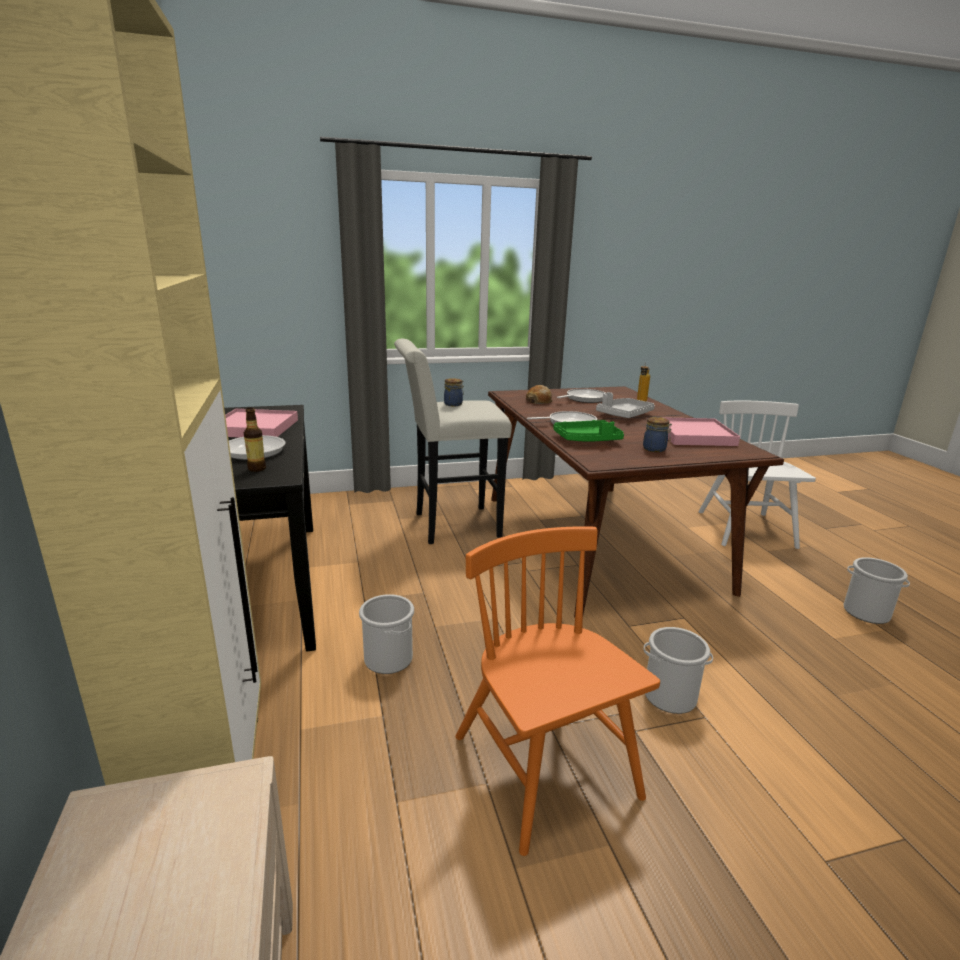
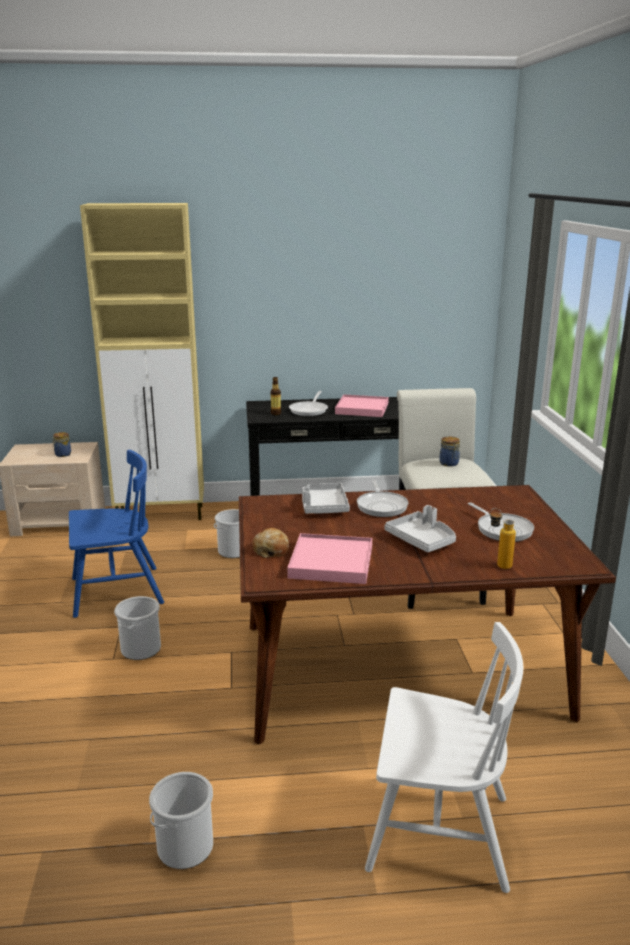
camera: 100 degrees right, 0 degrees up
orange chair [455,526,660,856] -> blue chair [69,450,164,618]
bread [526,385,552,404] -> bread moved to [252,528,289,558]
green tray [553,420,624,442] -> grey tray [302,483,350,514]
jar [643,417,672,452] -> jar moved to [52,432,71,457]

